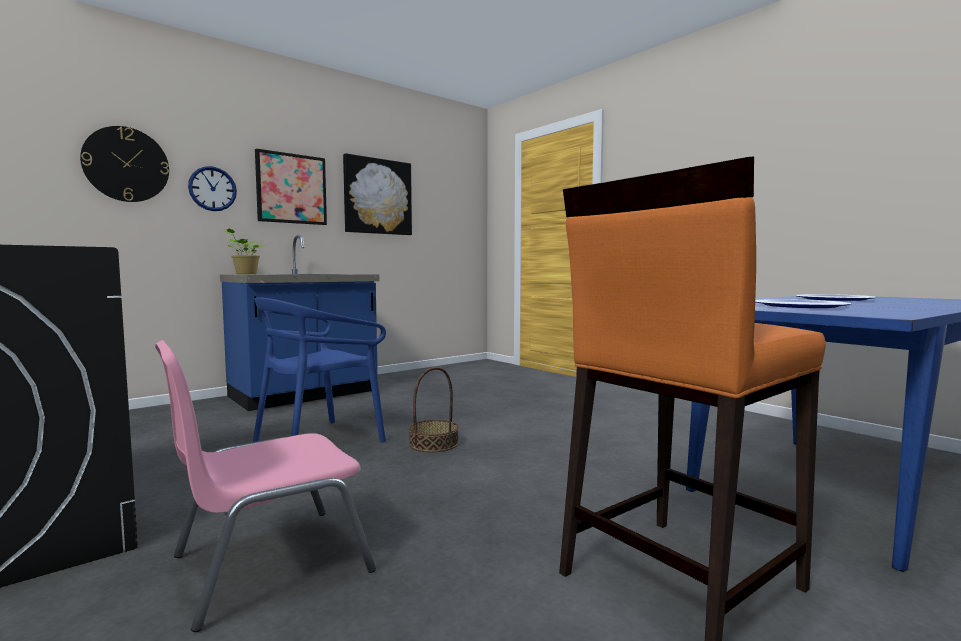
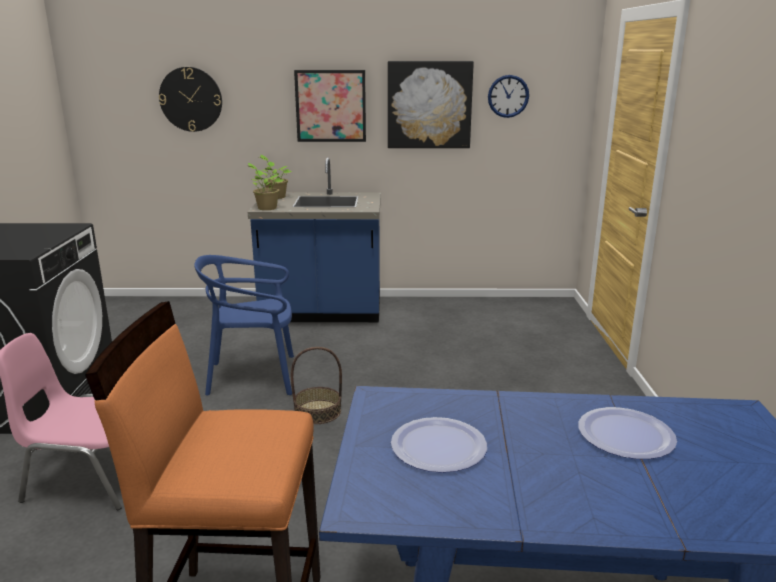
camera: 40 degrees right, 15 degrees up
wall clock [188,166,237,211] -> wall clock moved to [488,75,529,118]
none -> potted plant [248,163,284,210]

